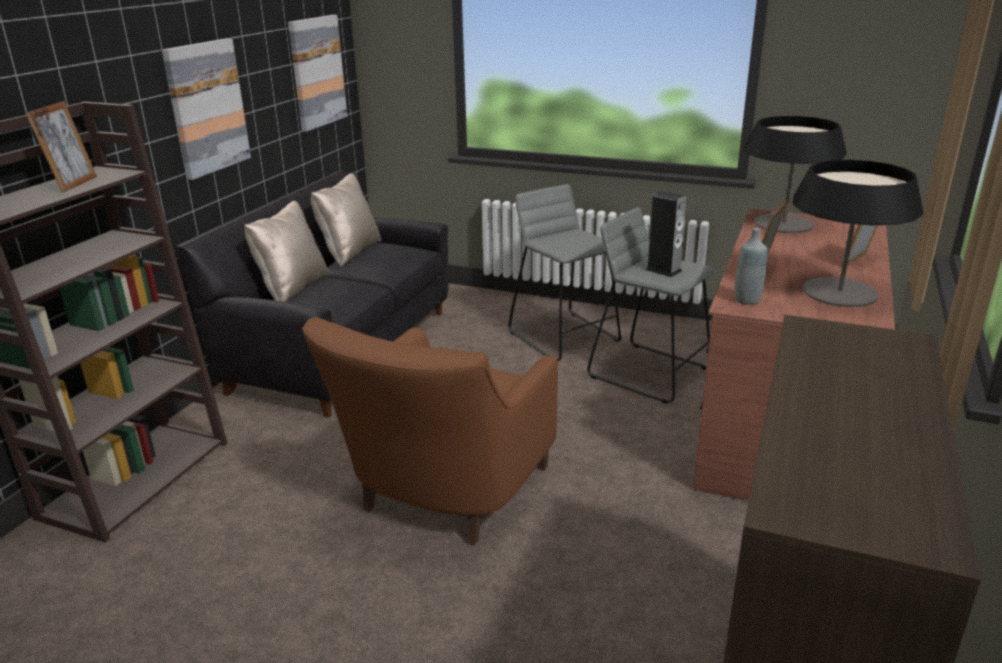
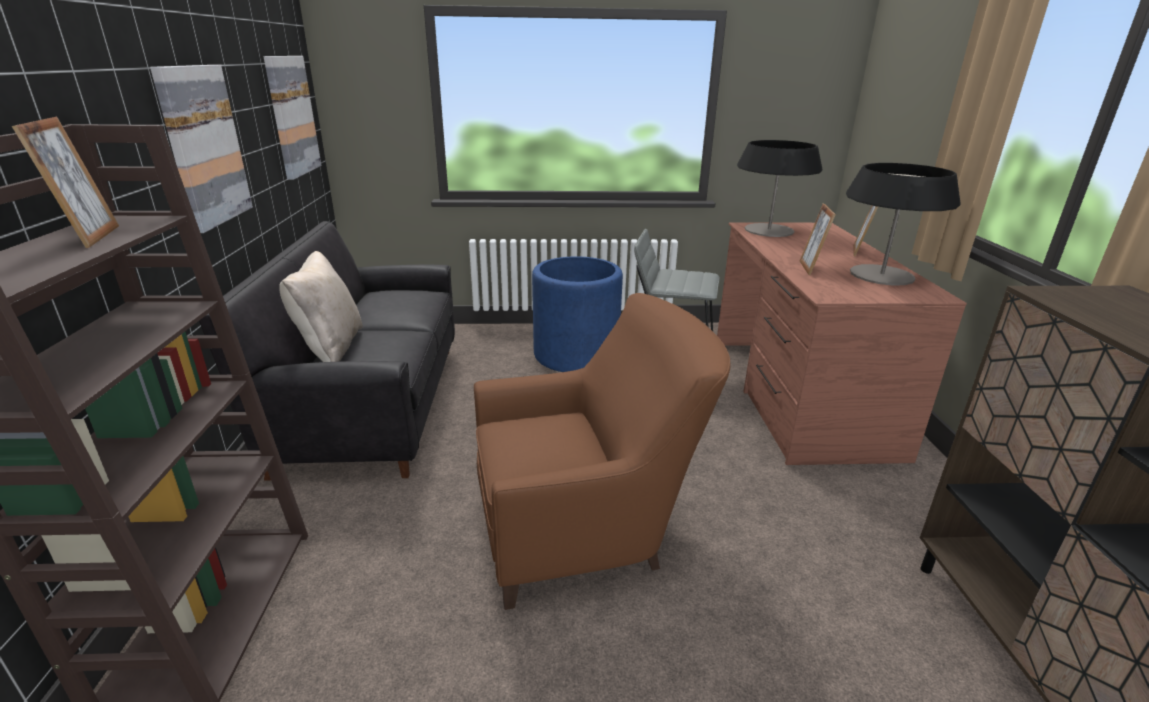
camera: 25 degrees left, 0 degrees up
brown armchair [302,317,558,546] -> brown armchair turned 105 degrees counterclockwise [474,293,730,610]
beige pillow [311,173,382,267] -> none
grey stool [508,184,621,361] -> blue planter [532,256,623,372]
speaker [645,191,687,277] -> none
grey bottle [735,228,767,305] -> none

